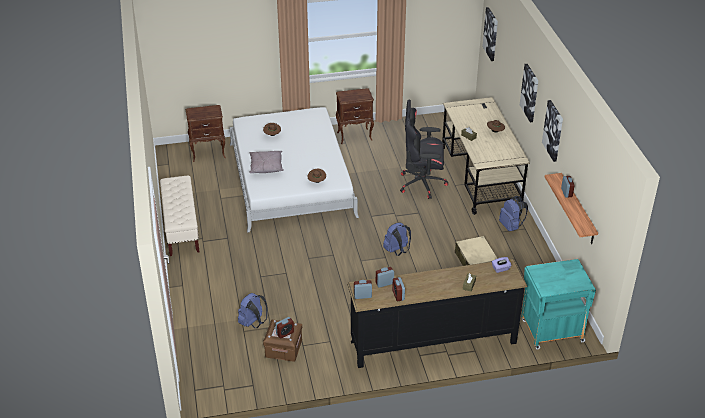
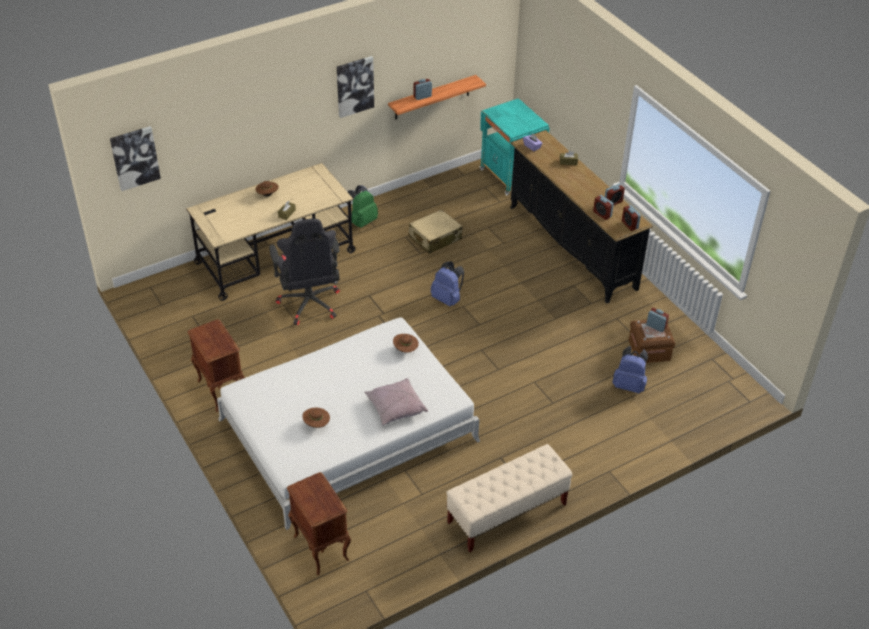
camera: 110 degrees left, 5 degrees up
blue backpack [499,196,528,231] -> green backpack [347,185,378,228]
picture [520,64,538,122] -> none

